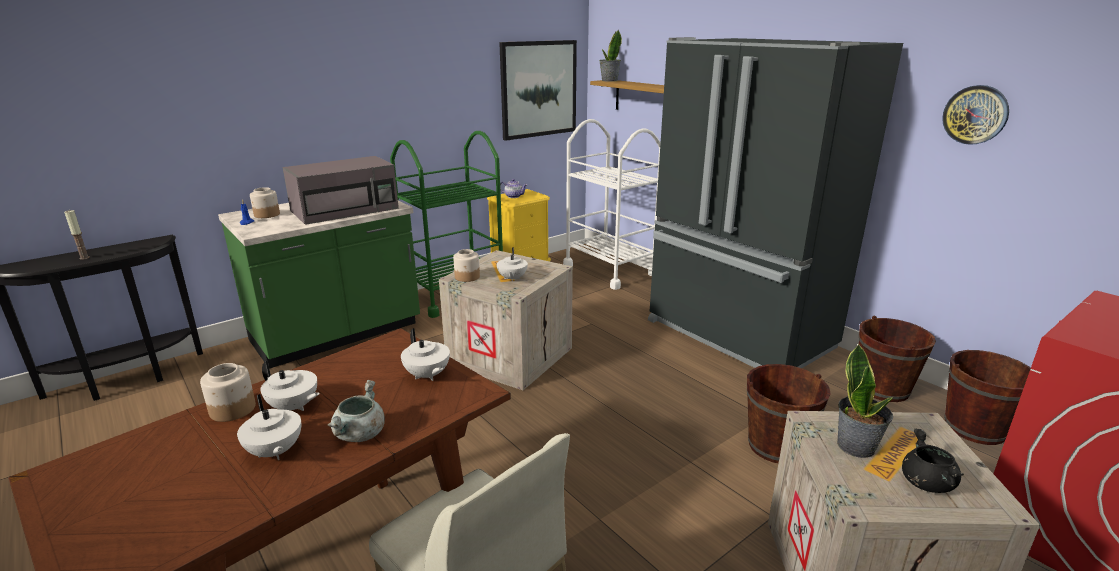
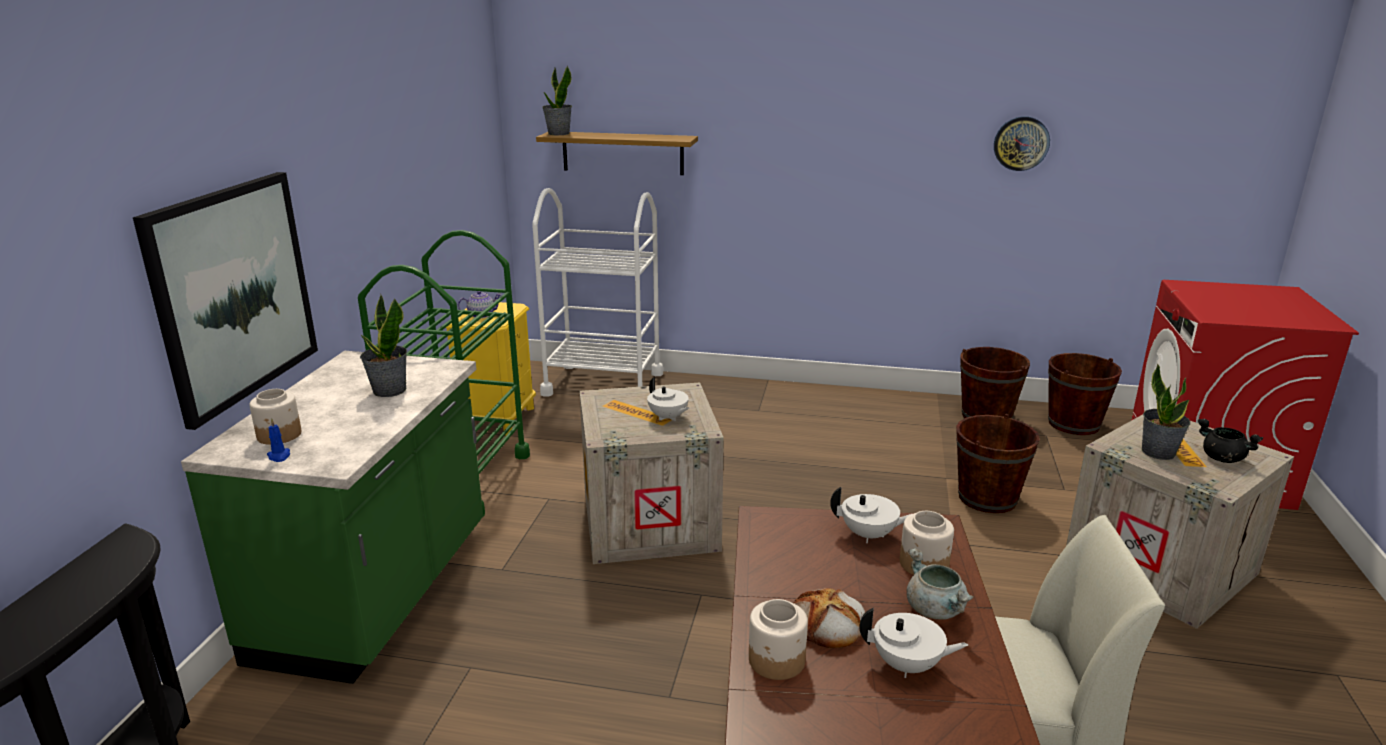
camera: 40 degrees left, 0 degrees up
candle [64,210,90,260] -> none
white teapot [260,360,320,411] -> bread [794,588,865,648]
grey microwave [282,156,399,225] -> potted plant [360,294,407,397]
jar [453,249,480,282] -> jar moved to [900,511,954,575]
picture [499,40,577,141] -> picture moved to [133,172,318,430]
black fridge [648,37,903,368] -> none

